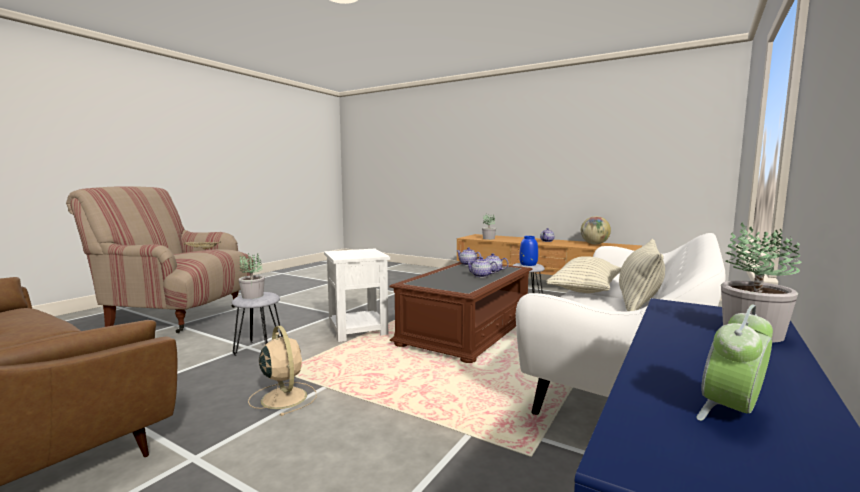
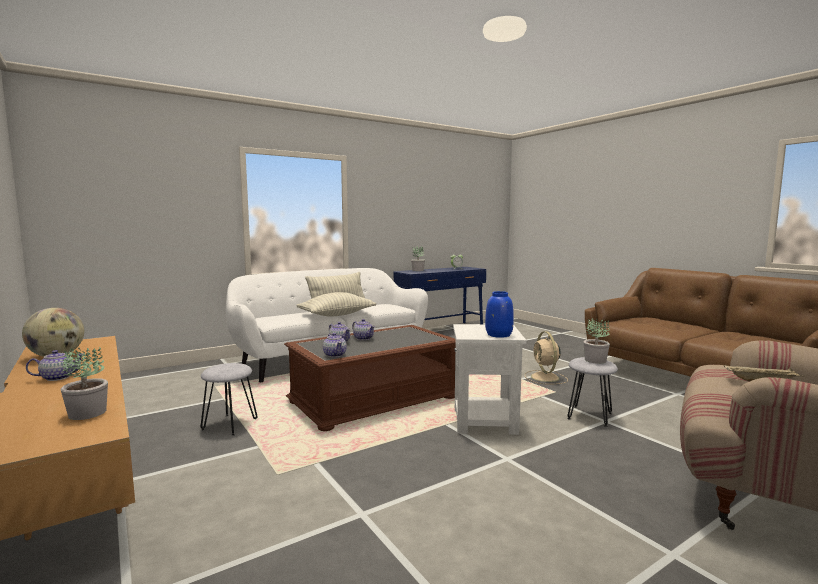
camera: 155 degrees left, 0 degrees up
blue vase [519,236,538,266] -> blue vase moved to [485,291,514,338]

